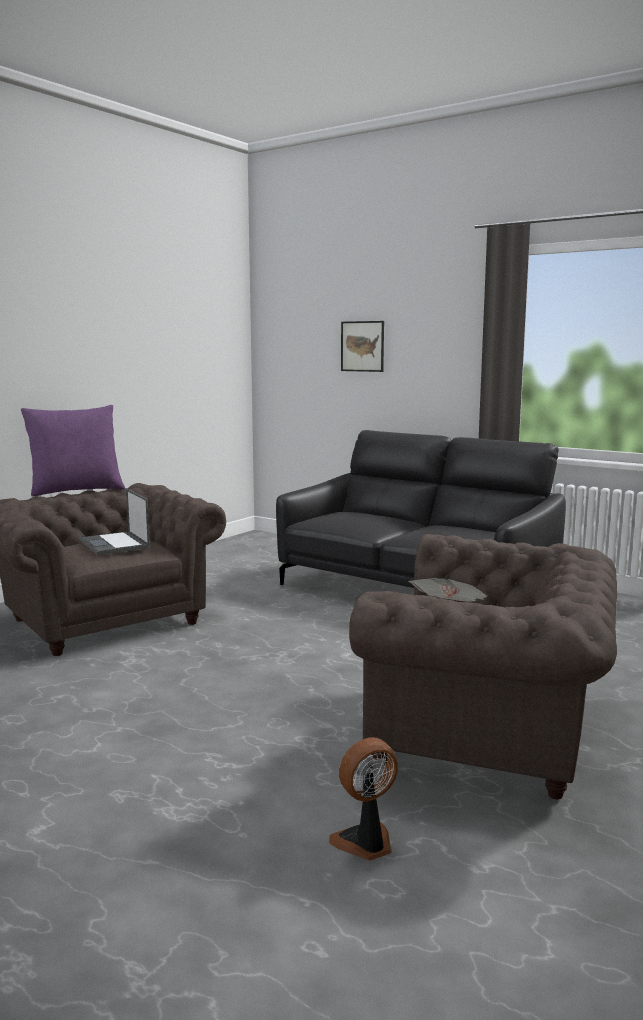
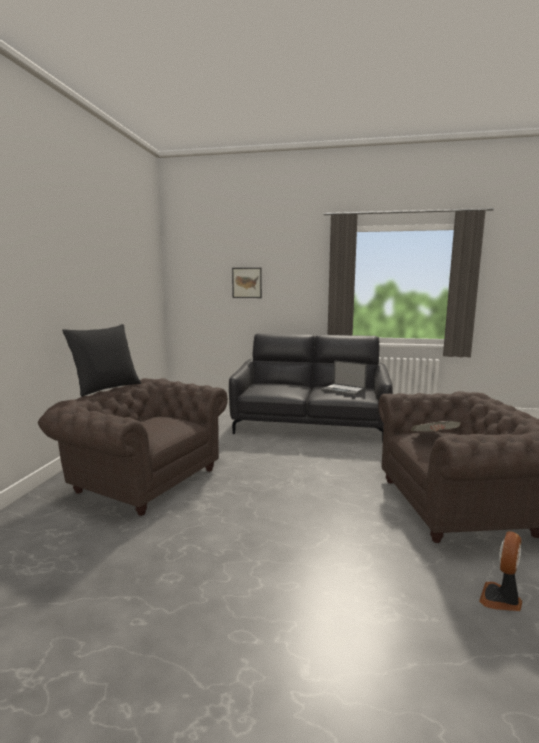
camera: 25 degrees left, 0 degrees up
purple pillow [21,405,125,497] -> black pillow [62,324,141,397]
laptop [80,488,150,555] -> laptop moved to [321,360,367,396]

